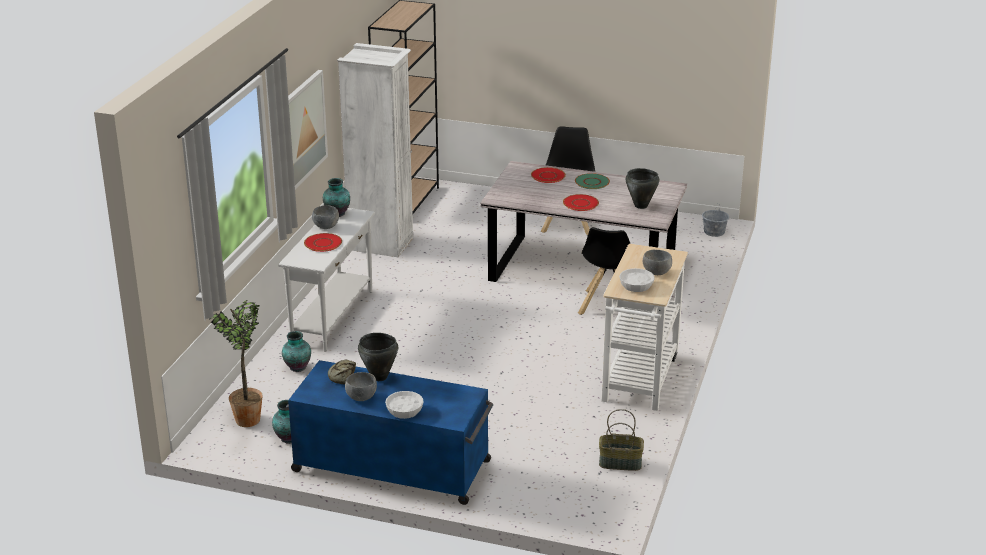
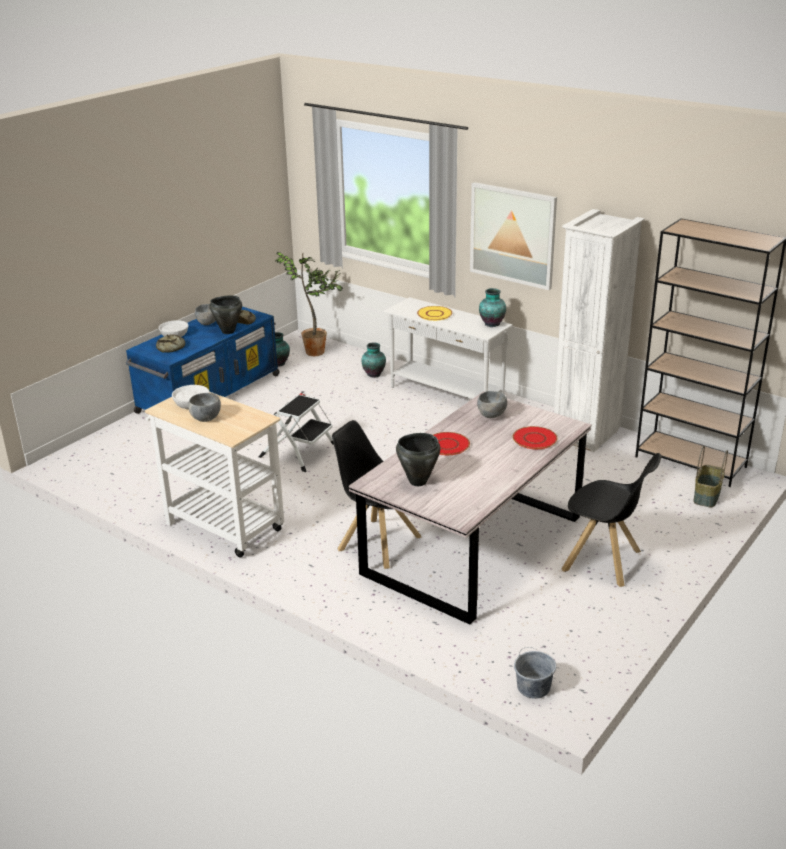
camera: 110 degrees right, 0 degrees up
red plate [304,233,342,252] -> yellow plate [417,306,452,321]
grey bowl [312,205,339,229] -> grey bowl moved to [477,391,507,418]
green plate [575,173,610,189] -> none
basket [599,409,644,471] -> basket moved to [693,445,728,508]
none -> bread [156,334,185,353]
none -> step ladder [258,391,334,472]

